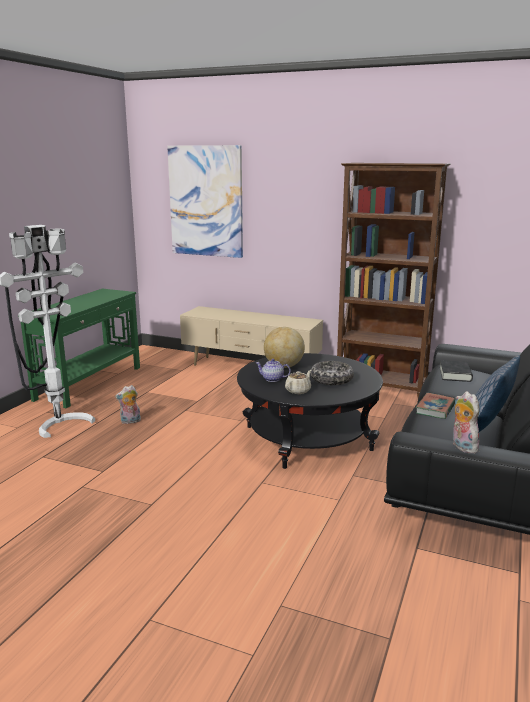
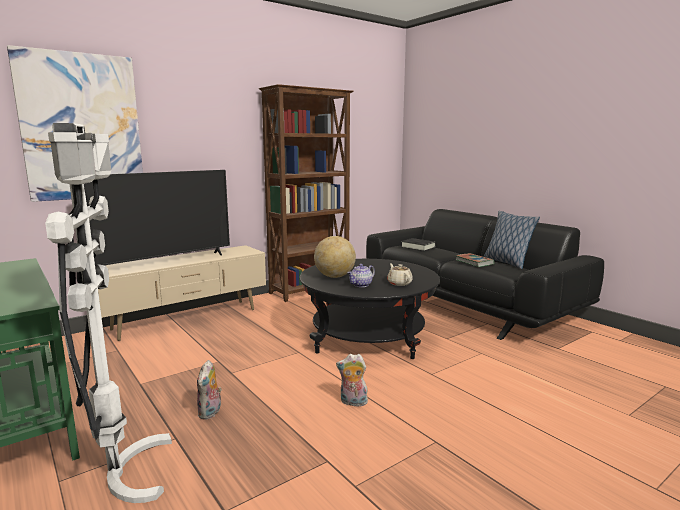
camera: 60 degrees left, 5 degrees down
bowl [310,361,354,385] -> none
plush toy [453,391,479,453] -> plush toy moved to [336,354,368,406]
none -> television [84,170,230,266]

